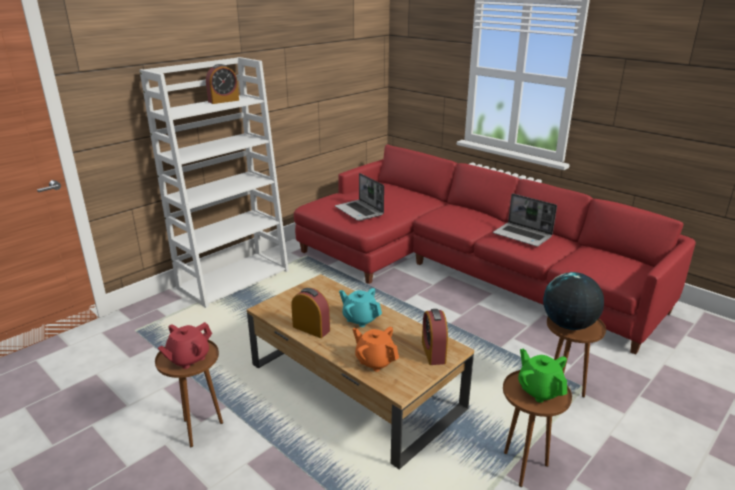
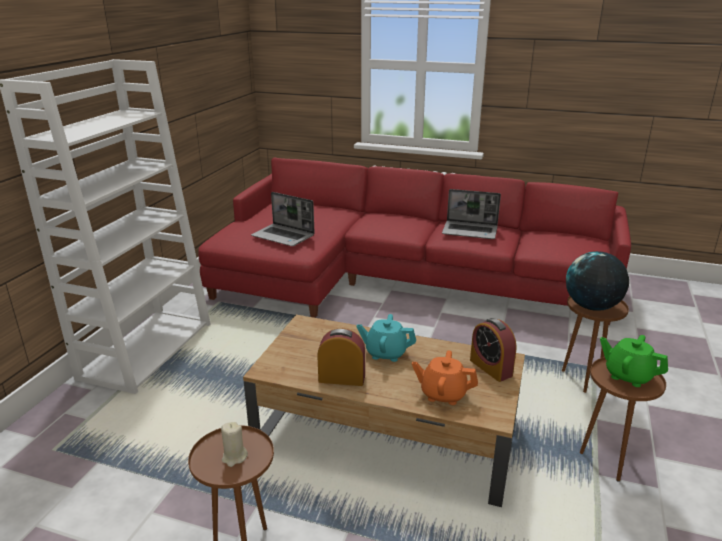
camera: 25 degrees left, 0 degrees up
red teapot [158,322,212,369] -> beige candle [221,422,248,467]
alarm clock [206,64,239,104] -> none

